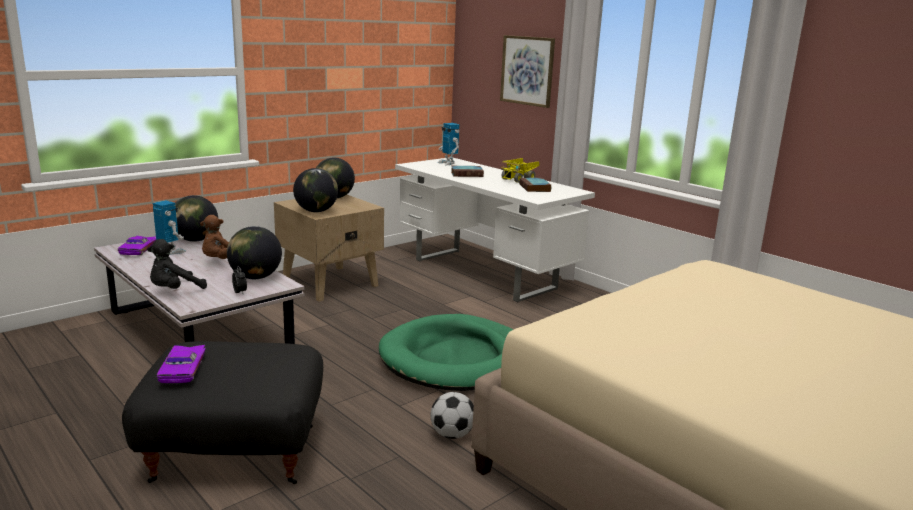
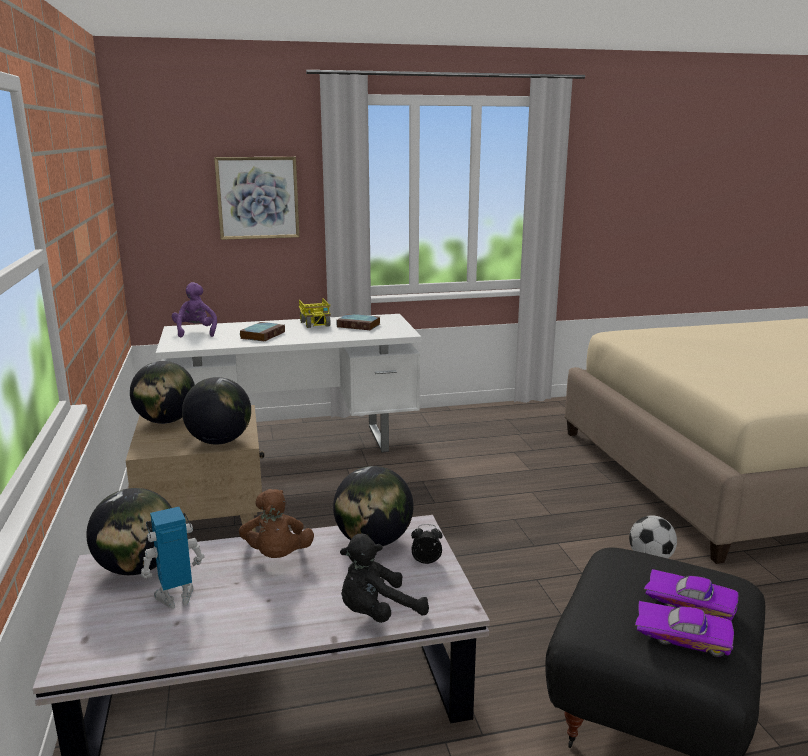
camera: 60 degrees left, 0 degrees up
purple toy car [118,236,156,255] -> purple toy car moved to [644,569,738,621]
black plush toy [147,239,207,289] -> black plush toy turned 75 degrees clockwise [340,534,429,623]
green dog bed [379,314,514,391] -> none
toy robot [438,123,459,165] -> purple plush toy [172,282,217,337]

